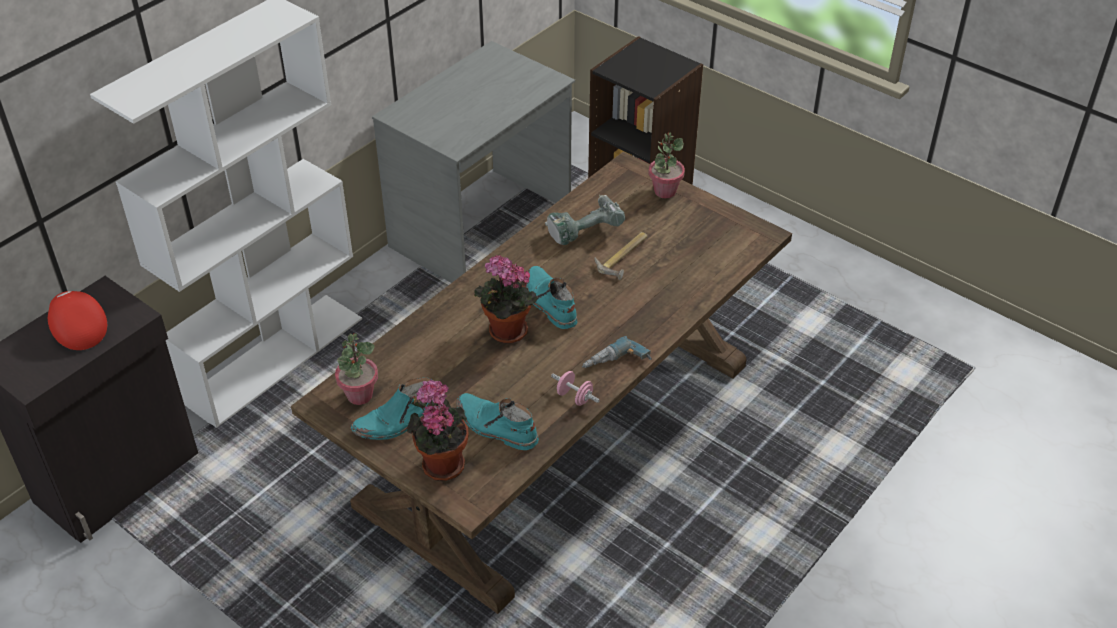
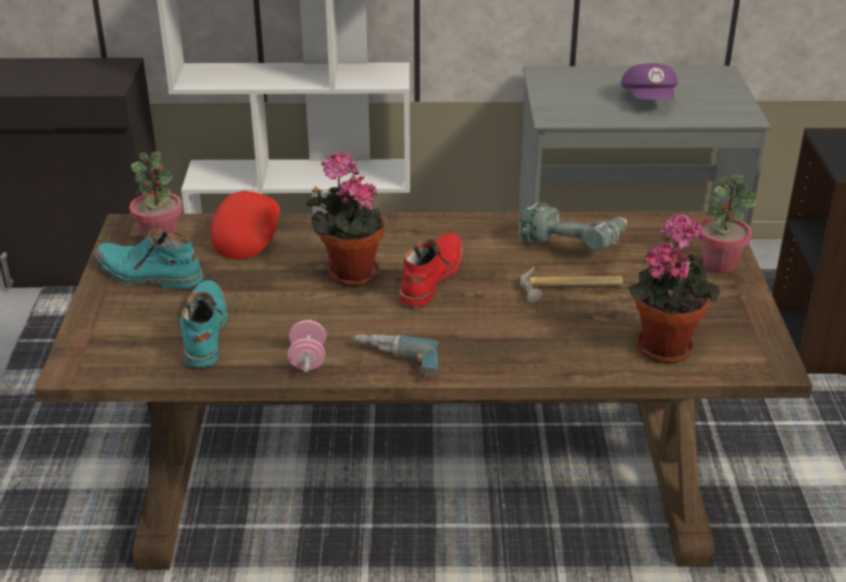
camera: 50 degrees right, 10 degrees down
red cap [48,291,107,350] -> red cap moved to [210,189,280,260]
potted plant [407,379,469,481] -> potted plant moved to [628,214,720,363]
turquoise boot [526,266,577,329] -> red boot [399,233,464,307]
none -> purple cap [620,63,678,99]

